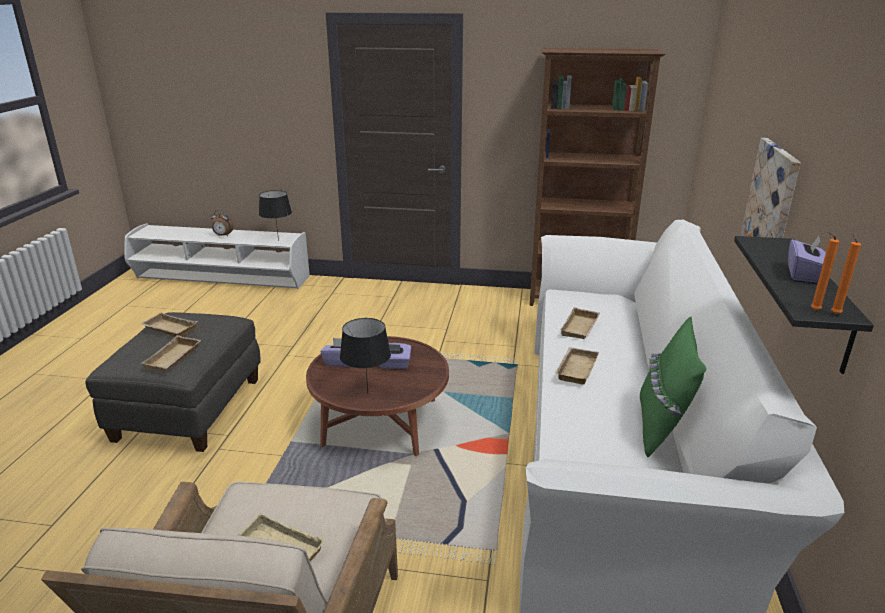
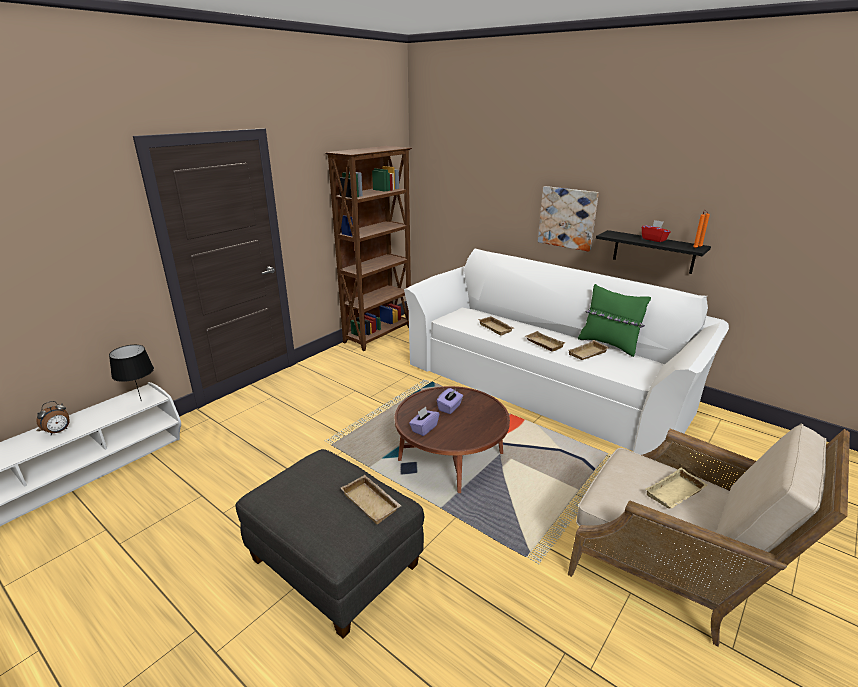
camera: 60 degrees left, 0 degrees up
beige tray [141,313,198,337] -> beige tray moved to [569,340,609,360]
black table lamp [340,318,391,394] -> none
purple tissue box [788,236,826,283] -> red tissue box [642,220,671,242]

